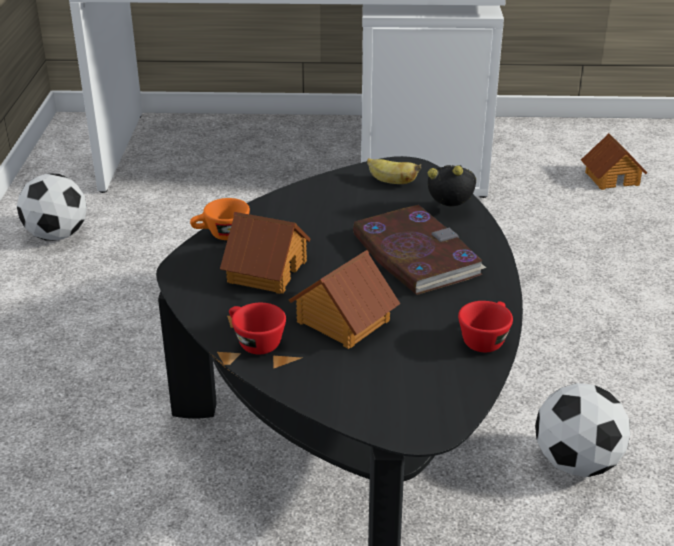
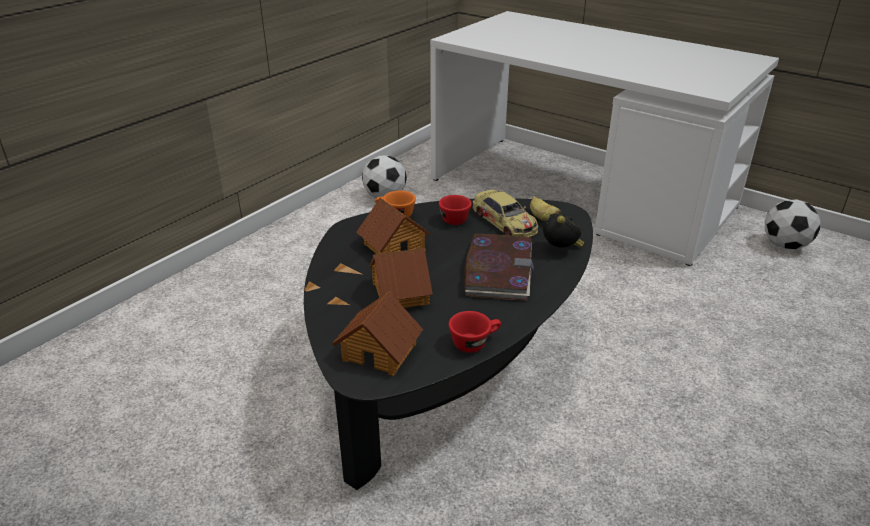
camera: 35 degrees right, 0 degrees up
red cup [229,303,286,354] -> red cup moved to [439,195,472,225]
football [535,383,630,477] -> football moved to [765,199,820,249]
toy house [581,133,647,190] -> toy house moved to [332,291,423,376]
none -> toy car [473,189,538,237]

